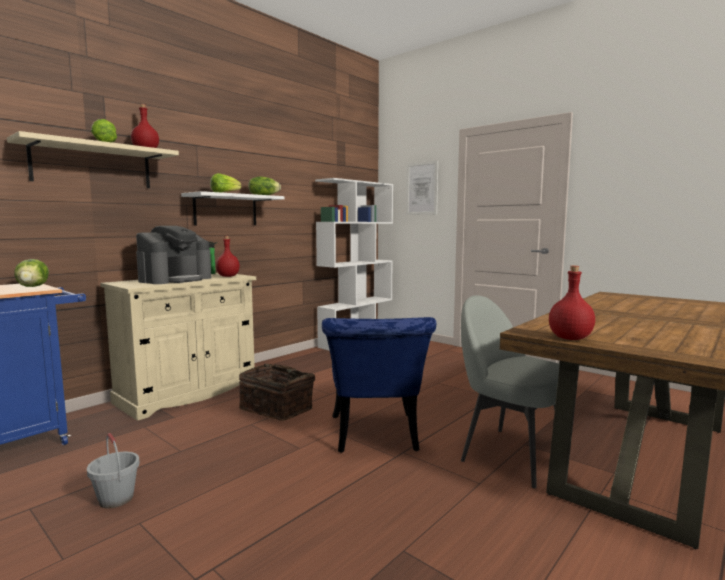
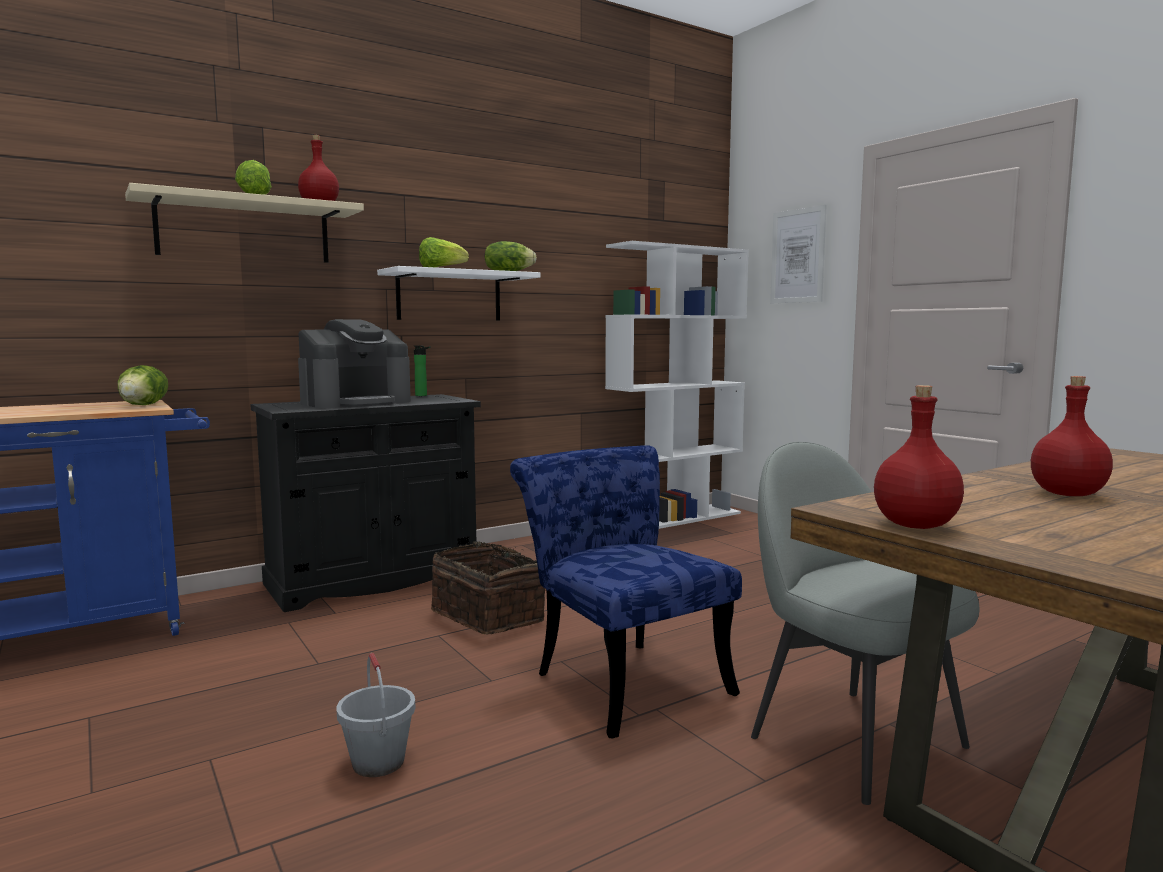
camera: 15 degrees right, 0 degrees up
grey bucket [87,433,140,508] -> grey bucket moved to [337,653,416,777]
beige cabinet [100,273,256,421] -> black cabinet [250,394,481,612]
red bottle [216,236,240,277] -> red bottle moved to [1031,376,1113,496]
blue chair [322,317,436,453] -> blue chair turned 135 degrees clockwise [510,445,742,738]

